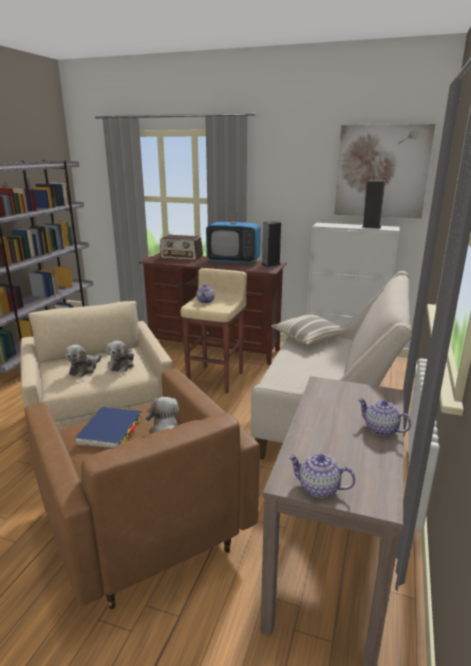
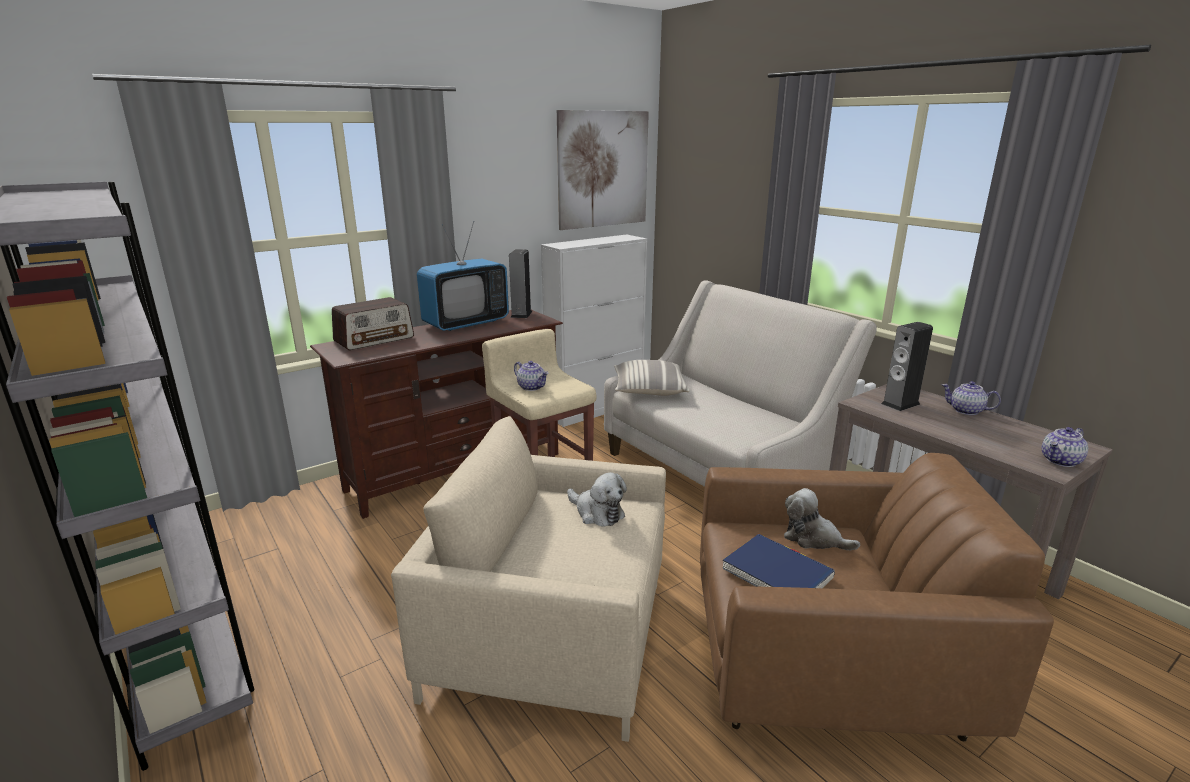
camera: 55 degrees left, 0 degrees up
plush toy [65,345,102,377] -> none
teapot [358,398,411,436] -> teapot turned 45 degrees clockwise [942,381,1001,415]
speaker [362,180,385,229] -> speaker moved to [881,322,933,411]

